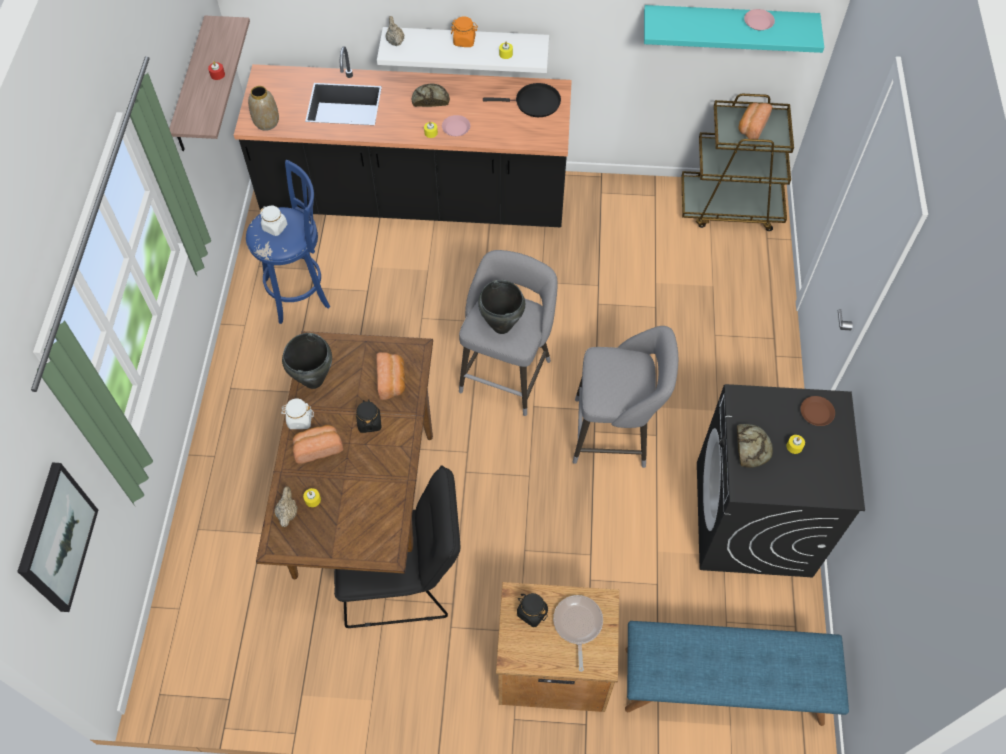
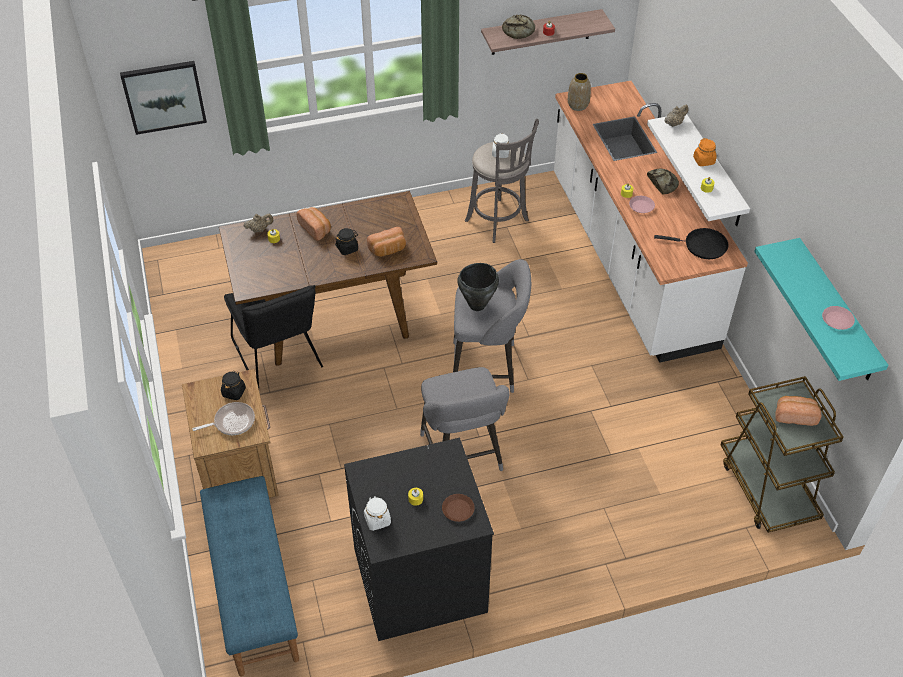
camera: 70 degrees right, 10 degrees down
black counter [234,46,572,227] -> white counter [554,81,748,363]
blue stool [246,160,330,324] -> grey stool [465,119,539,243]
white jar [281,398,314,429] -> white jar moved to [364,496,391,531]
black cooking pot [282,333,332,389] -> none
black frying pan [483,83,561,117] -> black frying pan turned 60 degrees counterclockwise [654,228,729,259]
bread [737,424,773,468] -> bread moved to [502,14,535,39]

